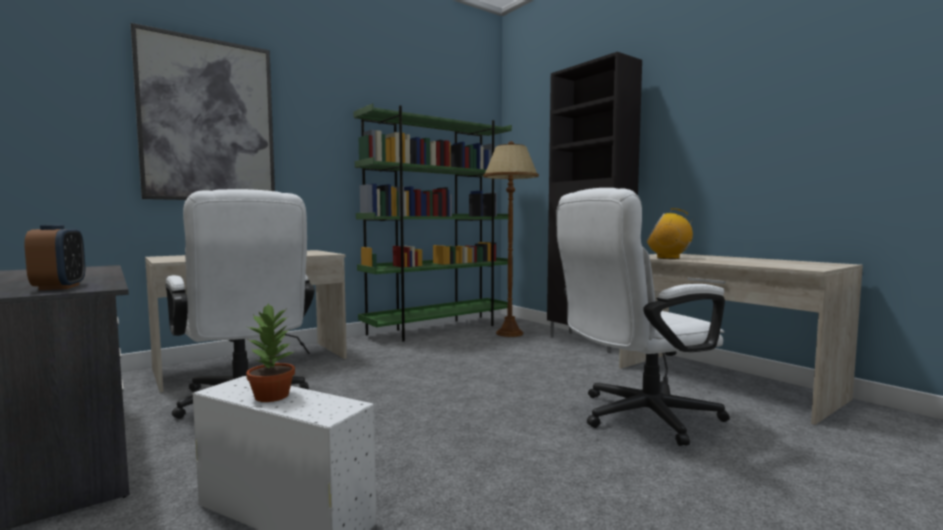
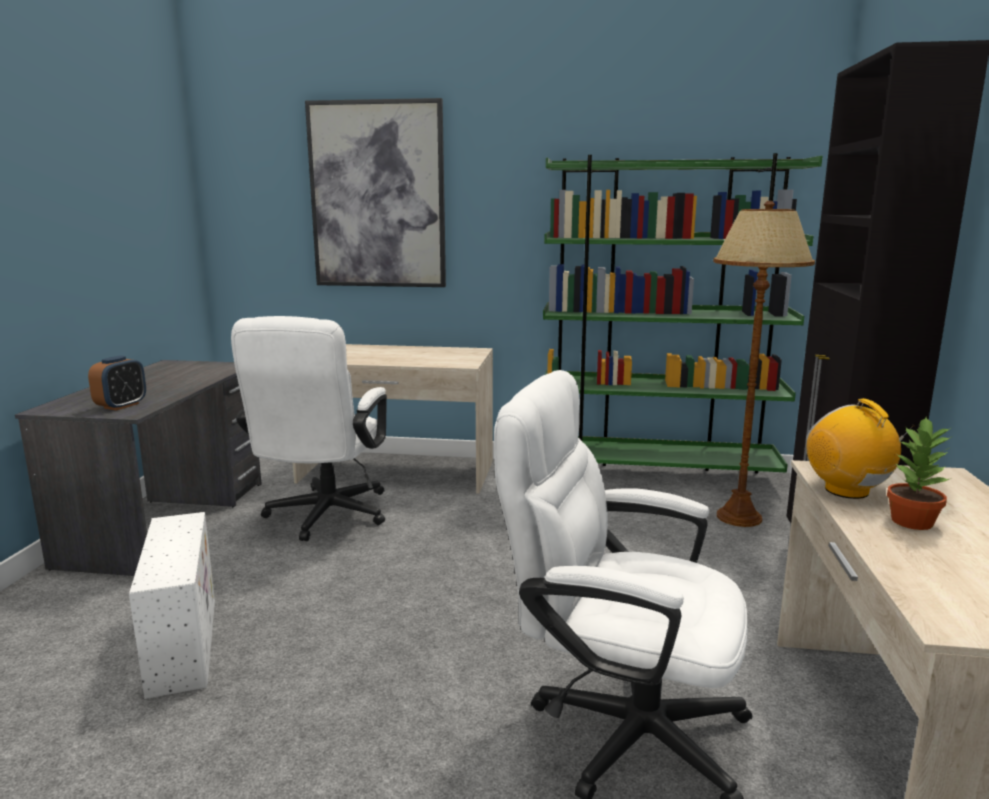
camera: 45 degrees right, 10 degrees up
potted plant [246,303,295,402] -> potted plant moved to [887,417,952,530]

